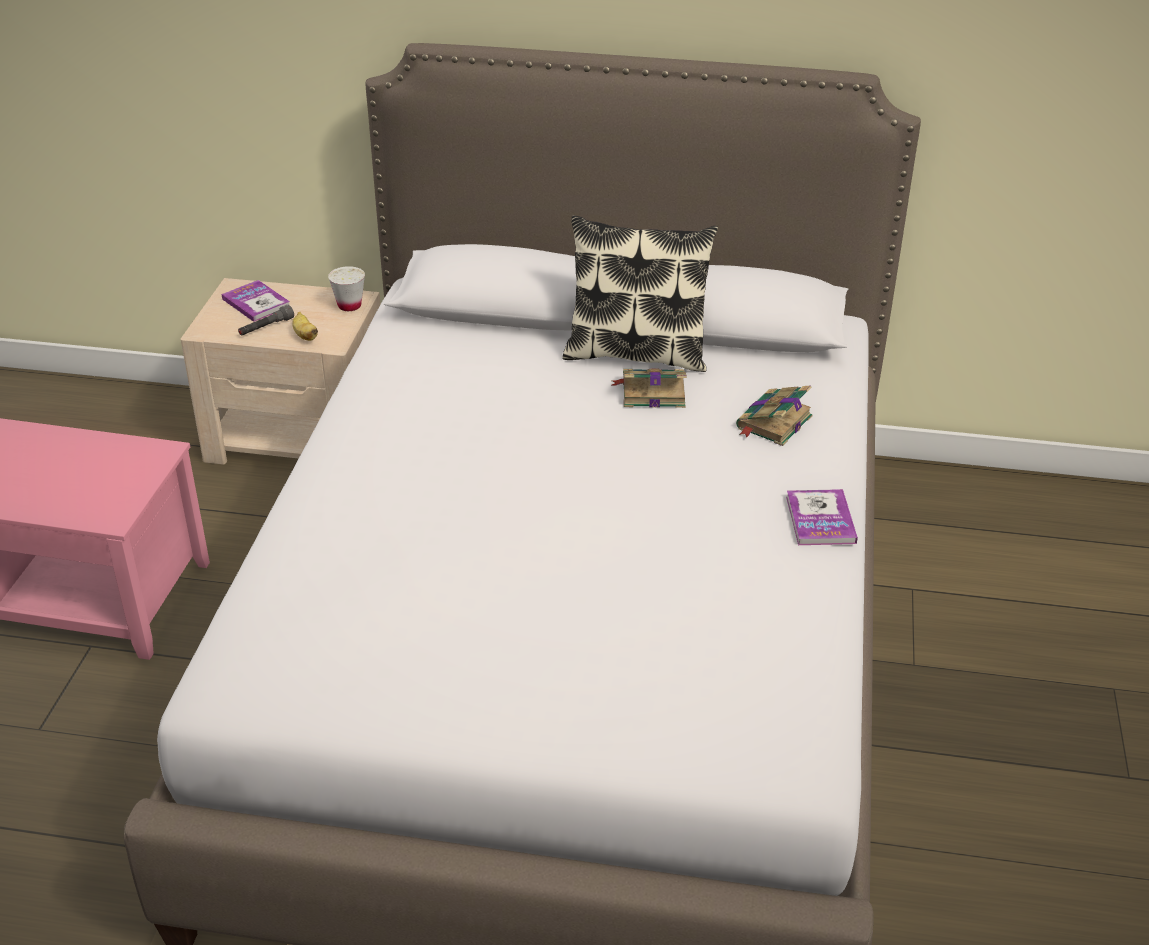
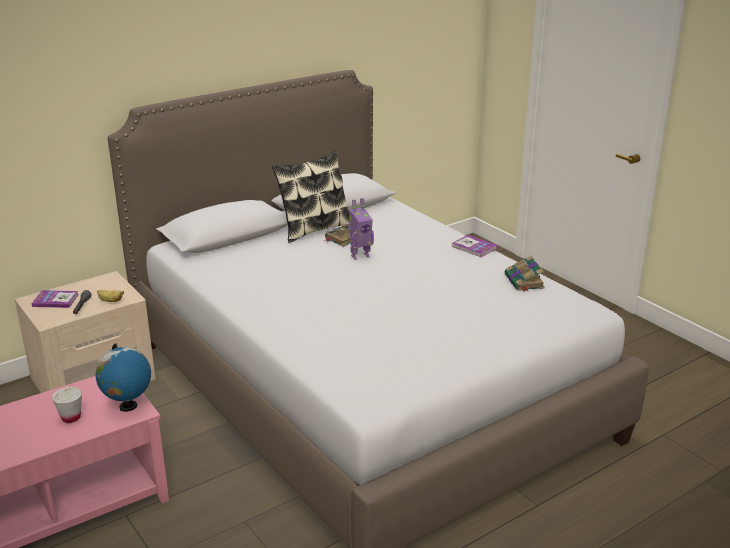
camera: 45 degrees left, 10 degrees down
white cup [328,266,365,311] -> white cup moved to [52,387,82,423]
book [736,385,813,446] -> book moved to [505,256,545,292]
none -> globe [96,343,151,412]
none -> toy robot [348,198,374,260]

